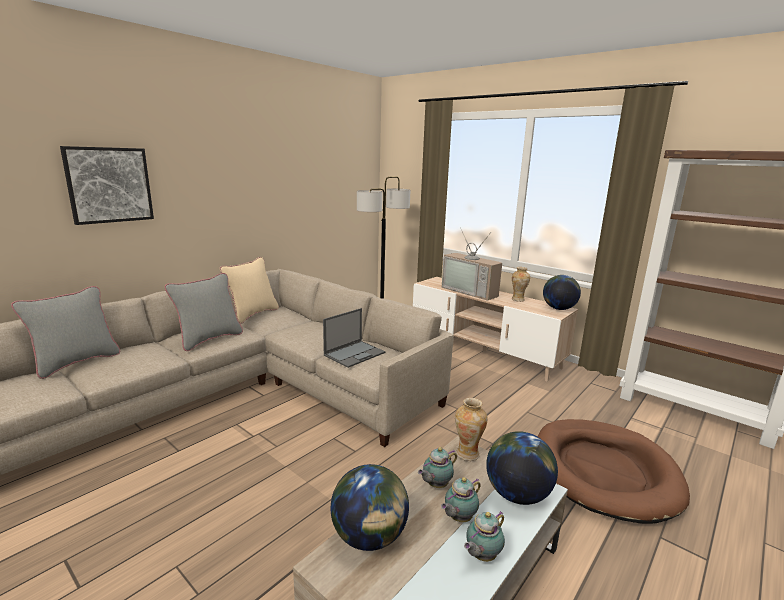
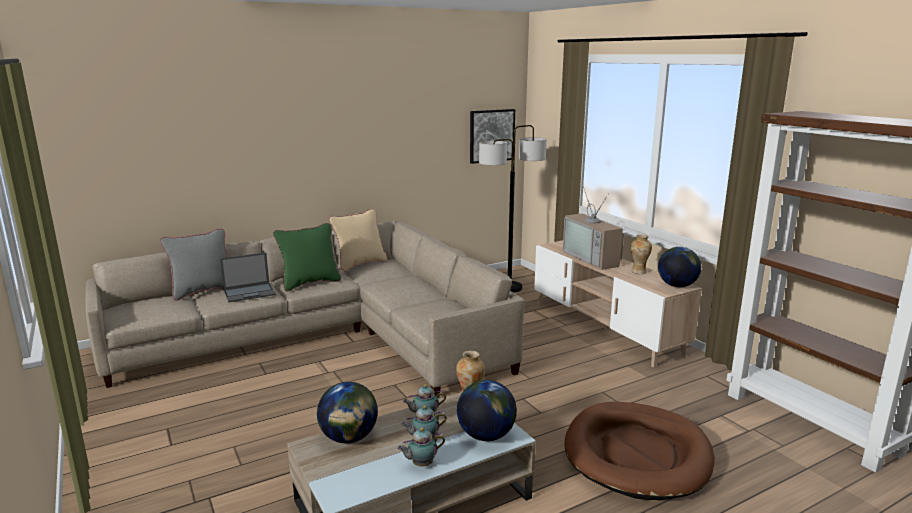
camera: 20 degrees right, 0 degrees up
picture [60,146,154,225] -> picture moved to [470,109,515,164]
grey pillow [164,273,243,351] -> green pillow [273,223,341,291]
laptop [323,308,385,368] -> laptop moved to [220,252,276,302]

